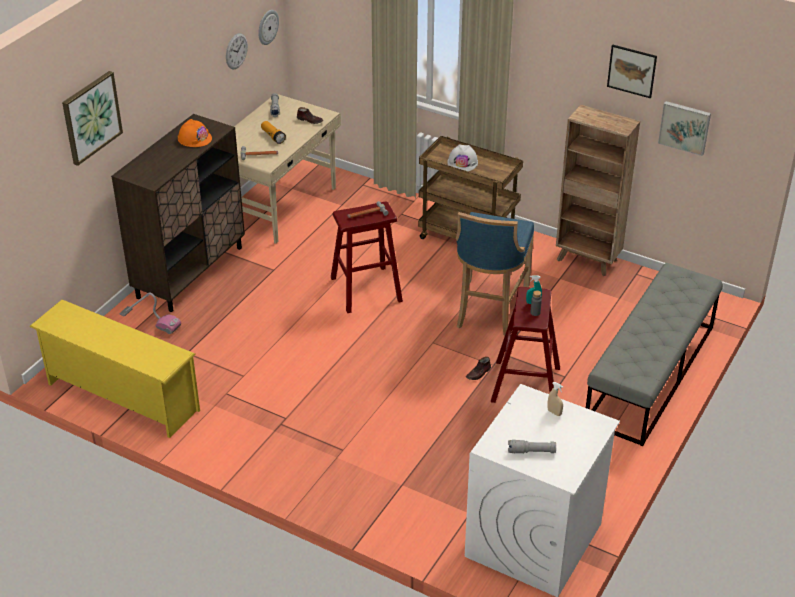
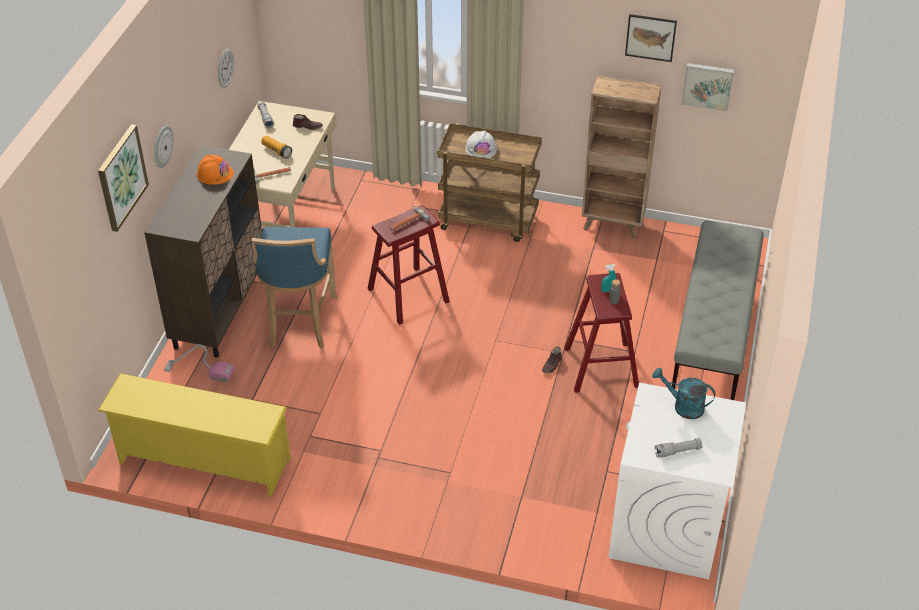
camera: 15 degrees left, 5 degrees up
wall clock [258,10,279,45] -> wall clock moved to [154,125,174,168]
blue stool [456,212,534,336] -> blue stool moved to [252,227,337,348]
beige spray bottle [548,382,563,416] -> turquoise watering can [652,368,715,419]

